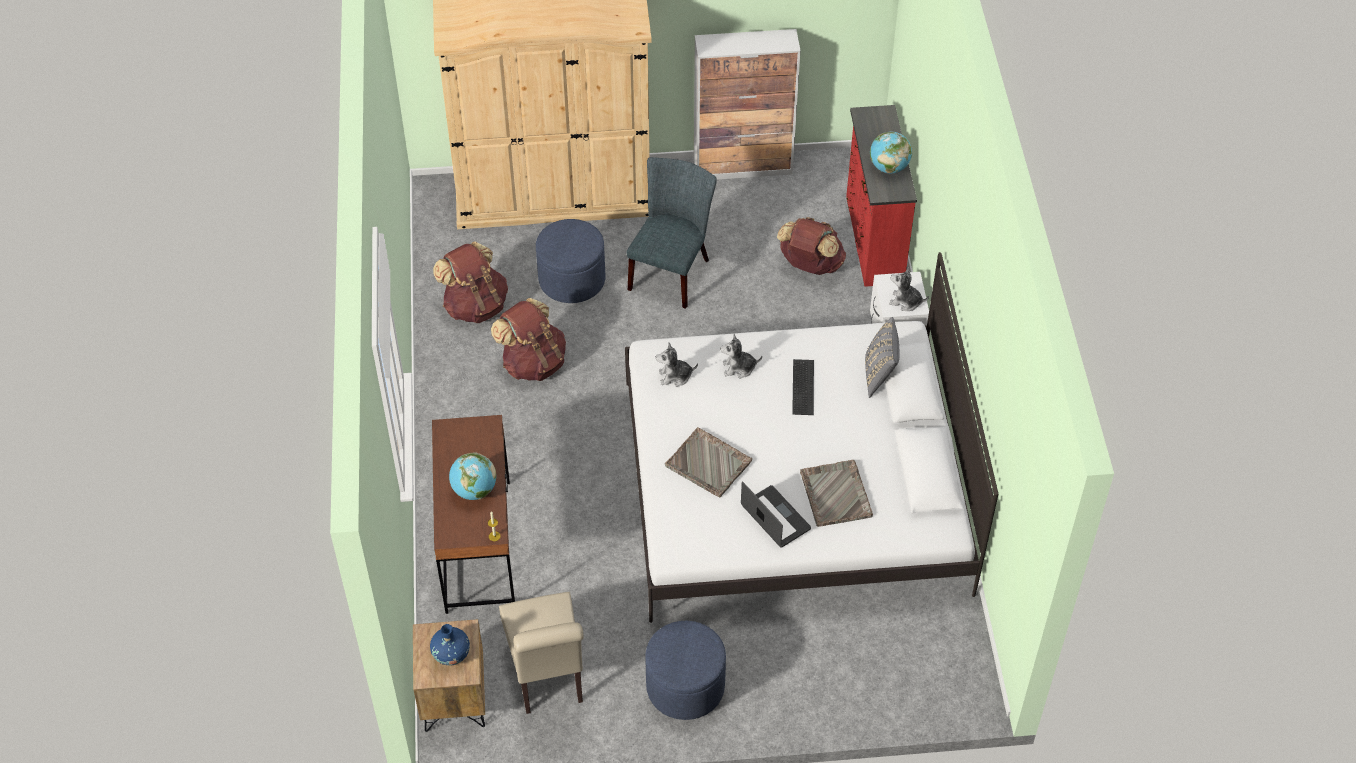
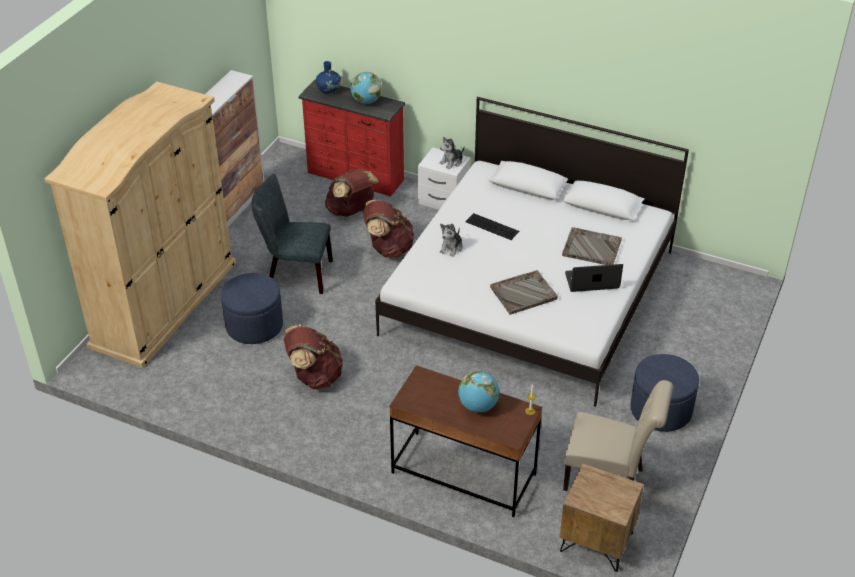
camera: 60 degrees left, 10 degrees down
blue vase [430,624,470,666] -> blue vase moved to [316,61,341,94]
brown backpack [433,241,508,323] -> brown backpack moved to [363,200,414,257]
grey chair [627,157,717,309] -> grey chair turned 45 degrees counterclockwise [252,174,333,294]
plush toy [656,342,698,387] -> none
grey pillow [865,317,900,398] -> none

